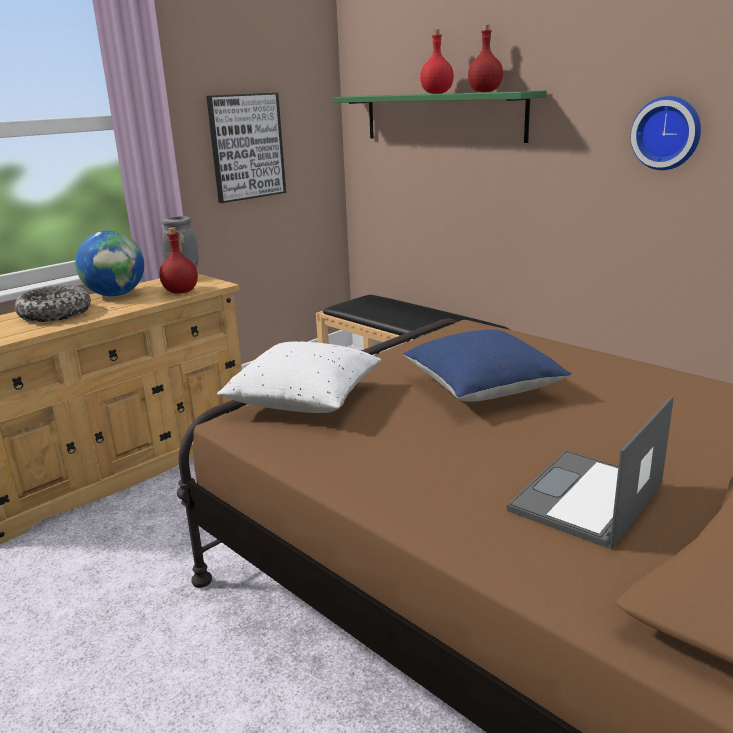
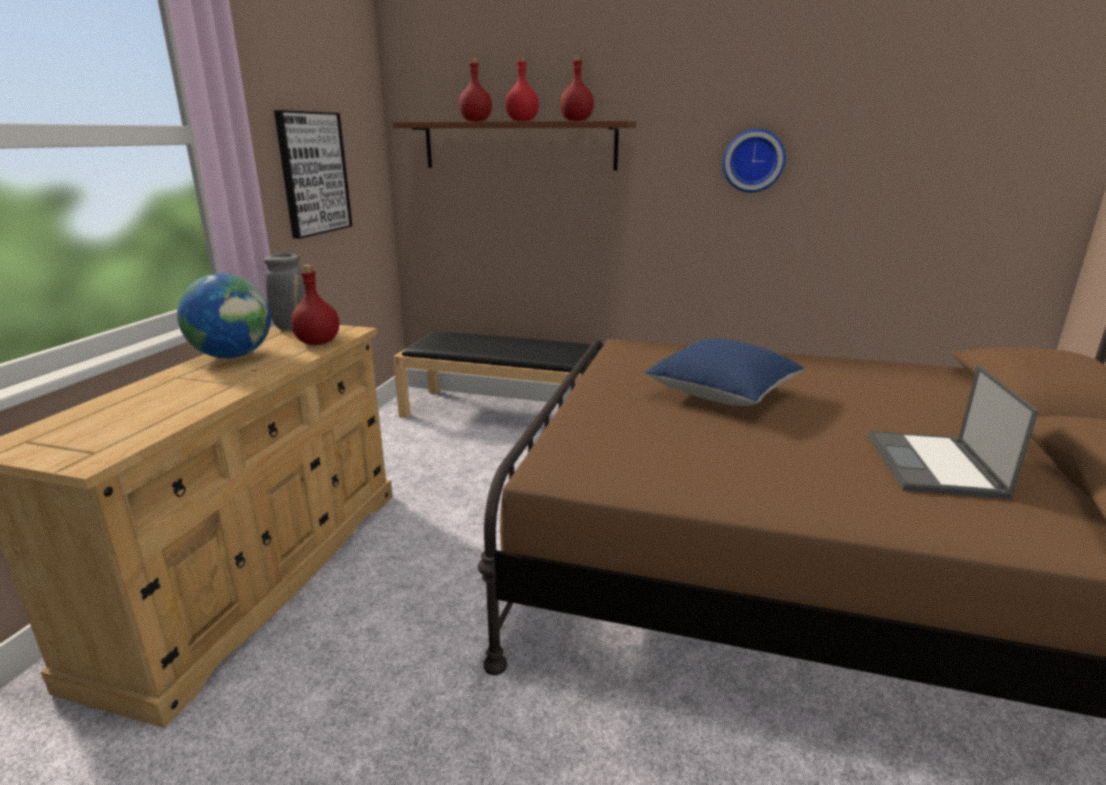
camera: 30 degrees left, 0 degrees up
bowl [15,285,91,322] -> none
white pillow [217,341,381,413] -> none
green shelf [333,91,547,143] -> brown shelf [393,121,636,171]
none -> red bottle [459,58,492,121]

